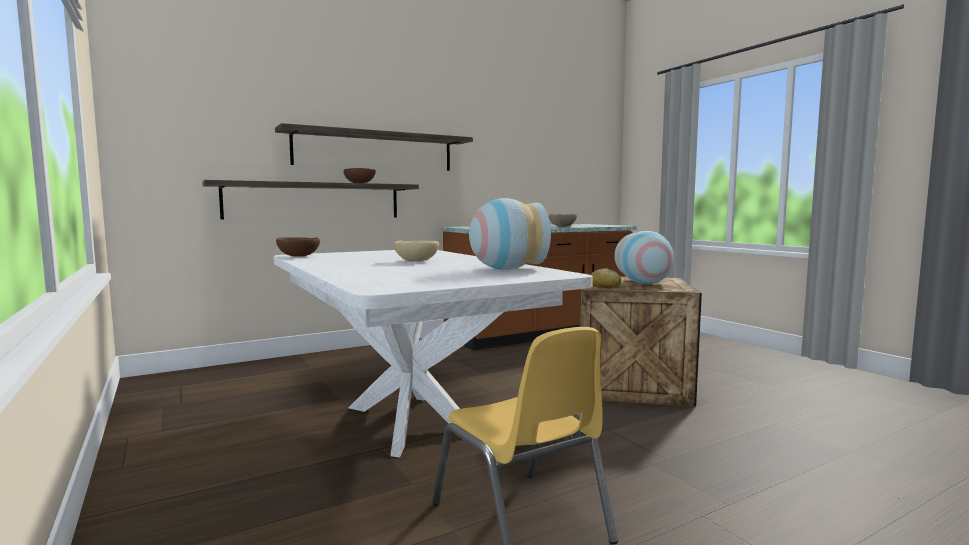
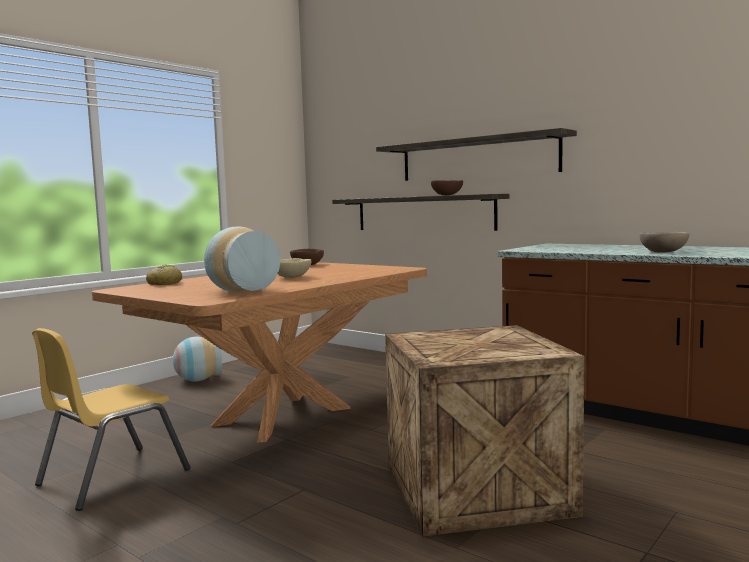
camera: 70 degrees right, 0 degrees up
white dining table [274,250,593,458] -> brown dining table [92,262,427,443]
bread [591,268,621,288] -> bread moved to [146,264,182,285]
vase [614,231,674,284] -> vase moved to [173,337,222,381]

